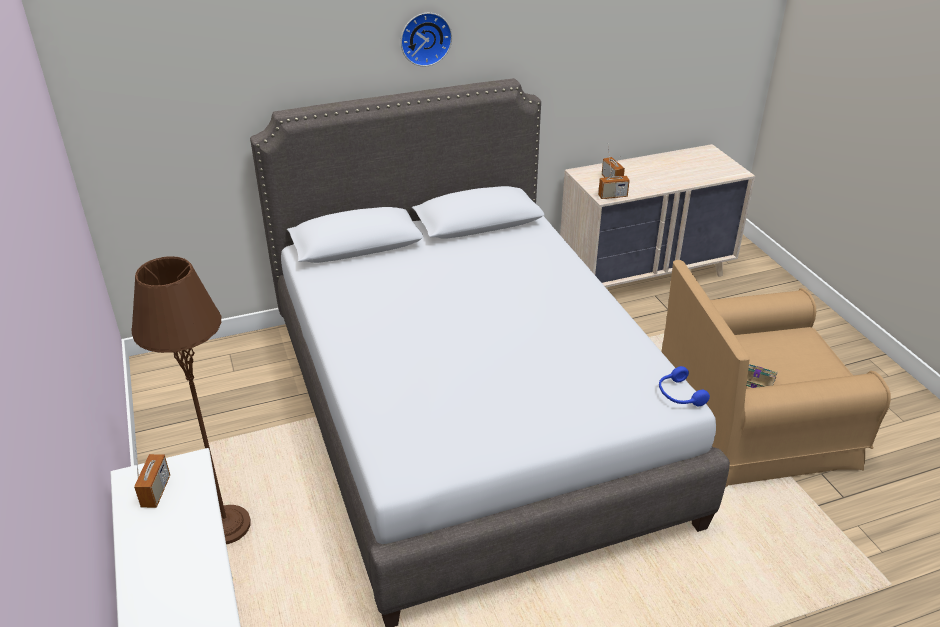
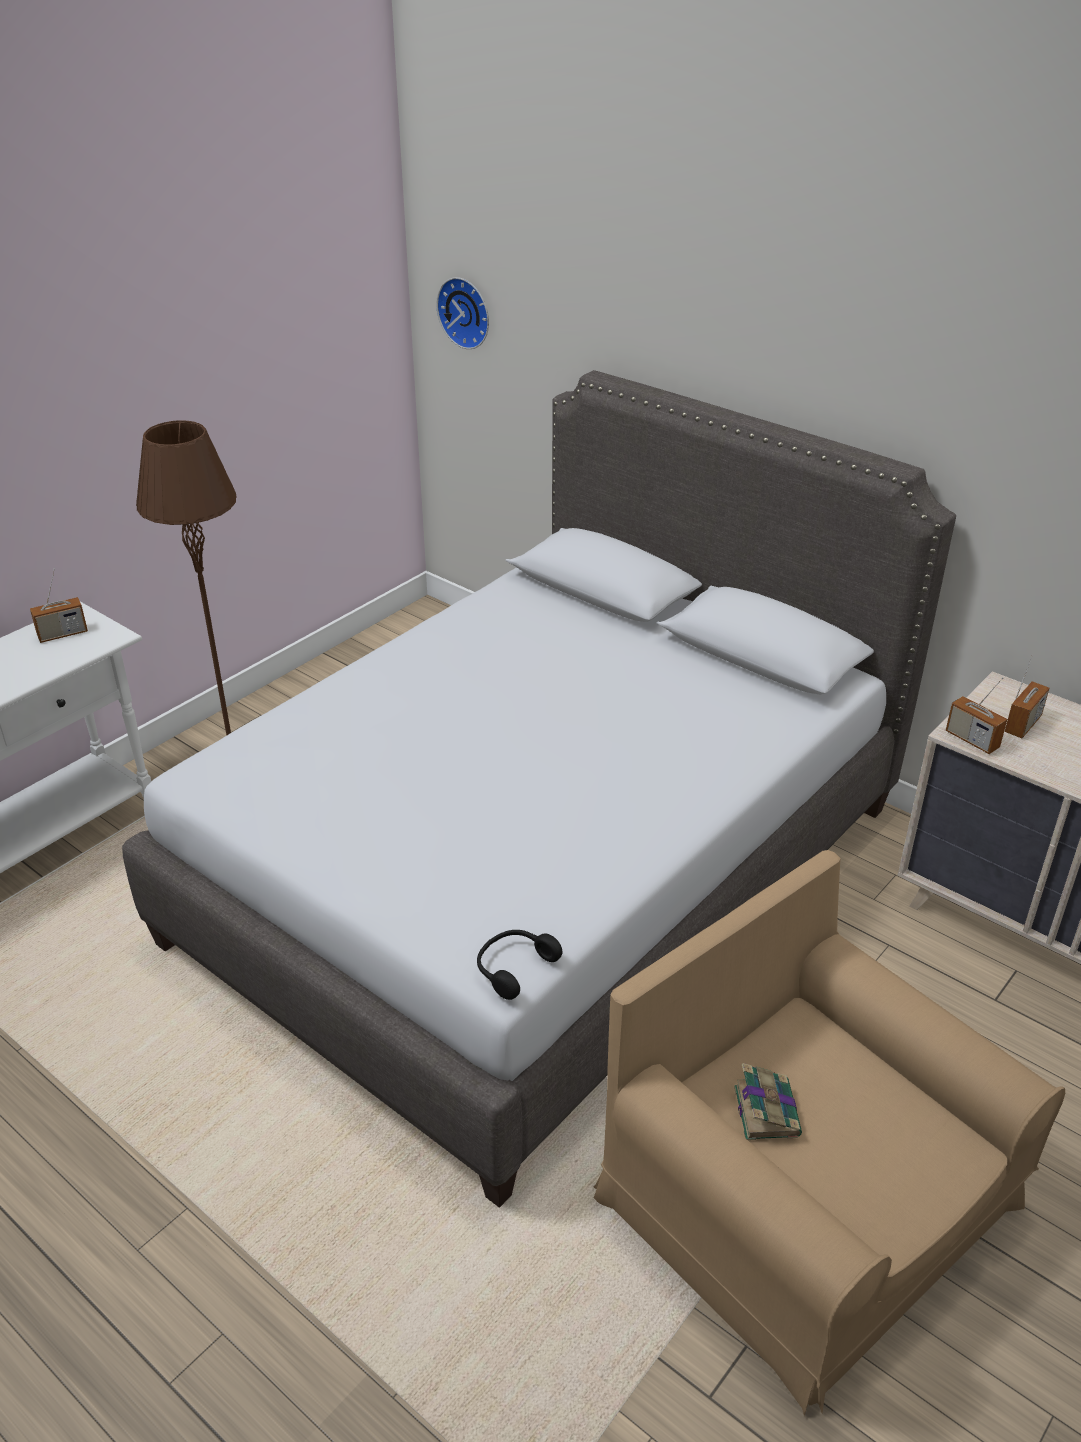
camera: 60 degrees right, 0 degrees up
wall clock [401,13,452,66] -> wall clock moved to [436,277,489,349]
blue headphones [659,366,710,406] -> black headphones [477,930,562,1000]

